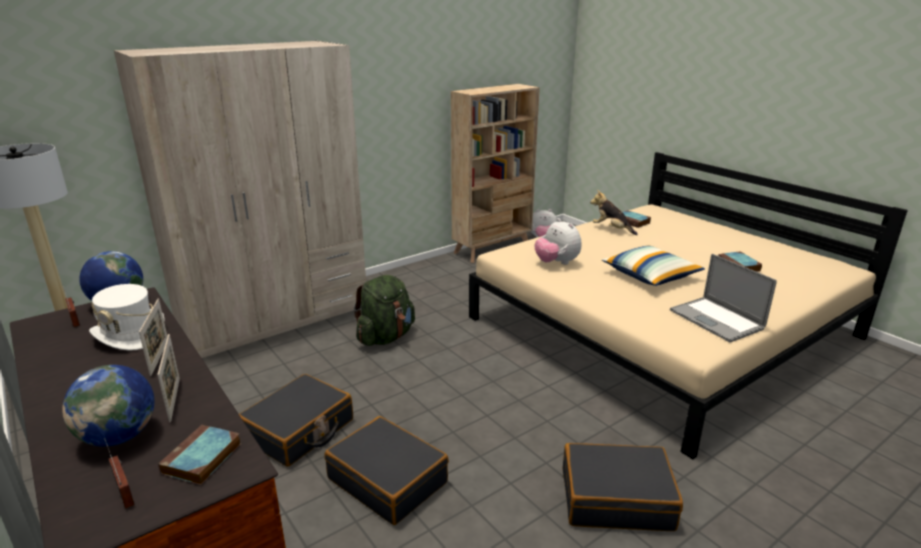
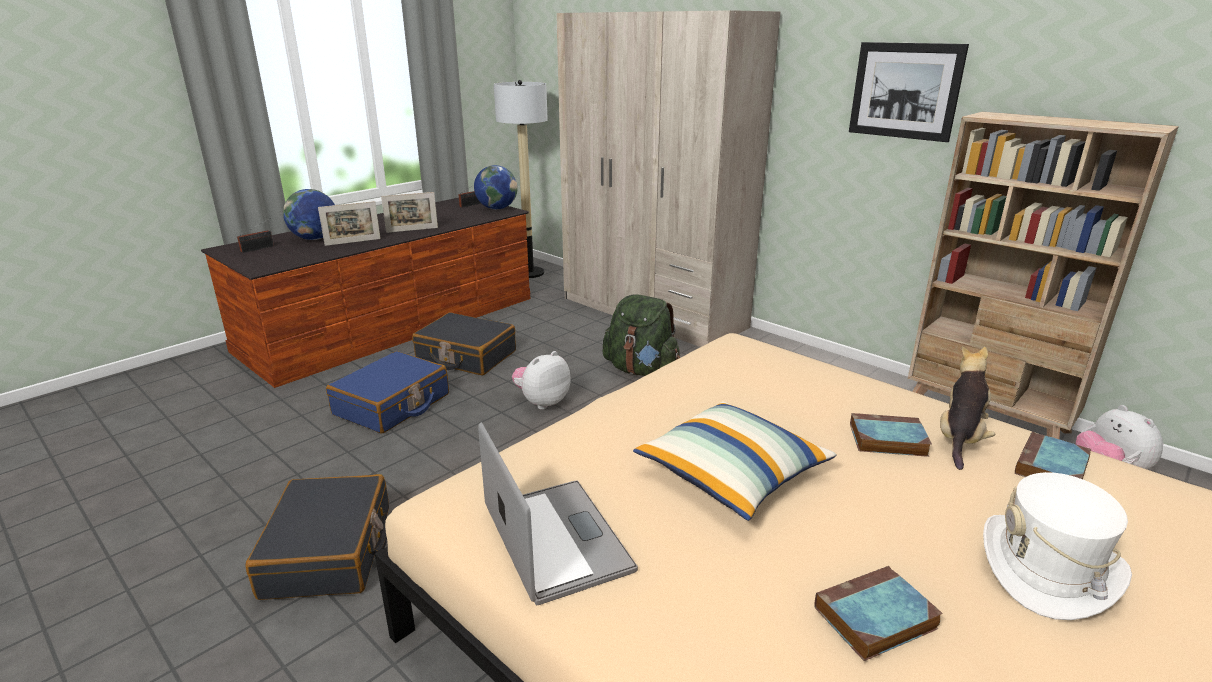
camera: 80 degrees right, 0 degrees up
white hat [89,284,165,350] -> white hat moved to [983,472,1132,620]
book [158,424,241,485] -> book moved to [850,413,932,457]
black suitcase [325,416,449,525] -> blue suitcase [326,351,449,434]
plush toy [535,218,581,265] -> plush toy moved to [512,351,571,410]
laptop [670,254,777,342] -> laptop turned 105 degrees clockwise [478,422,638,605]
none -> picture [849,42,969,142]

